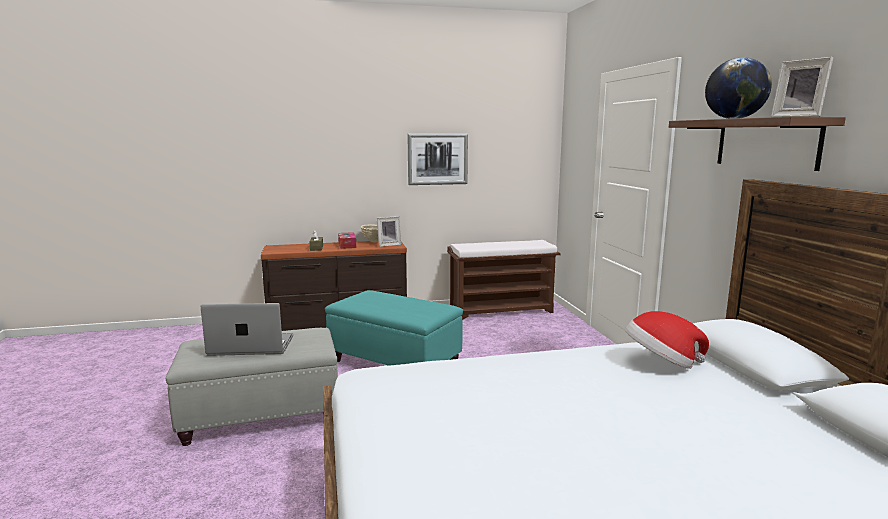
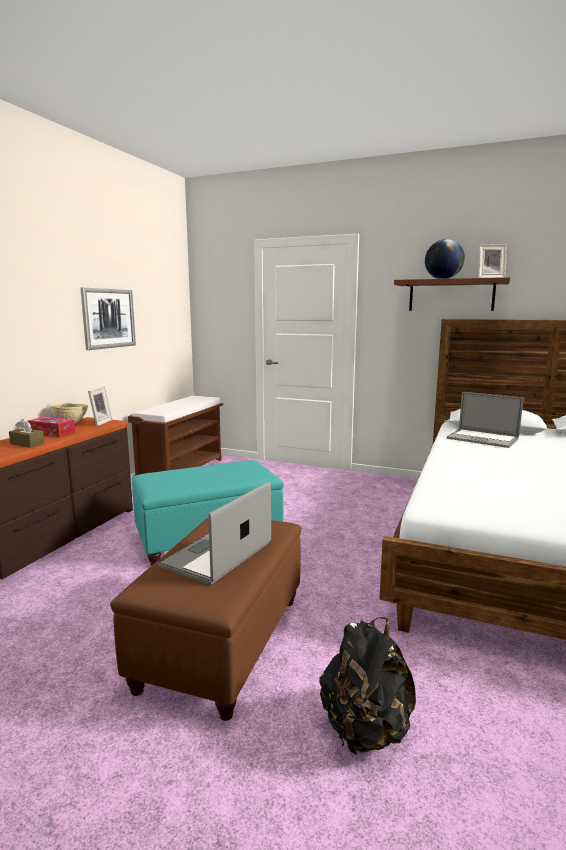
camera: 55 degrees left, 0 degrees up
grey ottoman [166,328,338,446] -> brown ottoman [110,518,301,721]
hat [625,311,709,369] -> laptop [447,392,523,448]
none -> black backpack [319,617,416,755]

